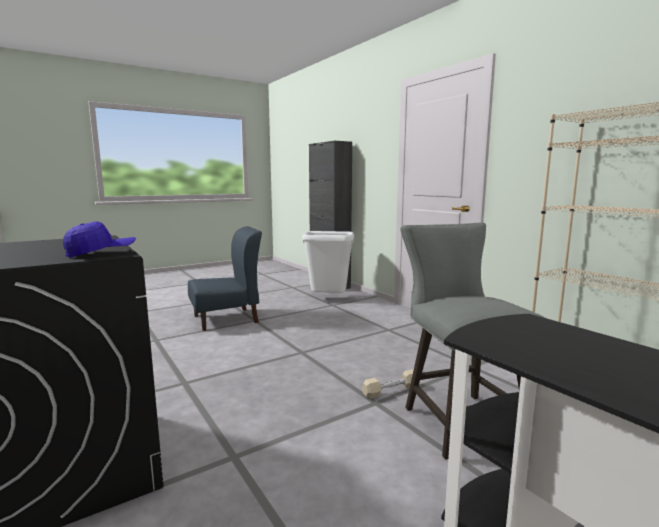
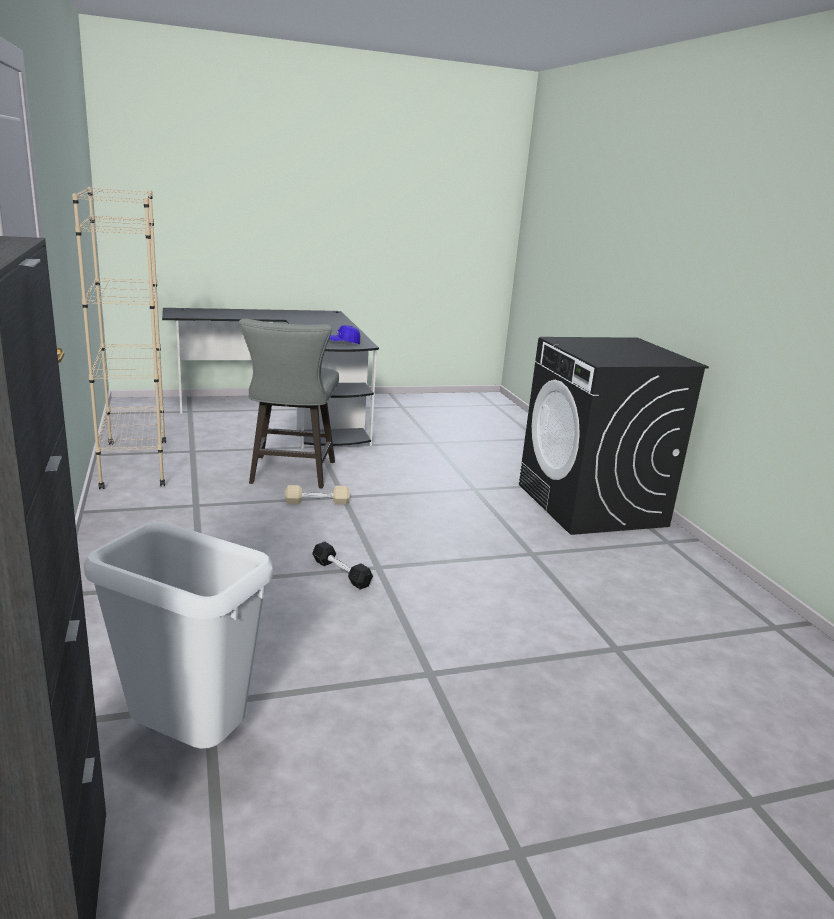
camera: 165 degrees left, 10 degrees up
blue cap [63,221,136,258] -> blue cap moved to [329,325,360,344]
blue chair [188,226,262,331] -> none
none -> black dumbbell [312,542,373,590]

